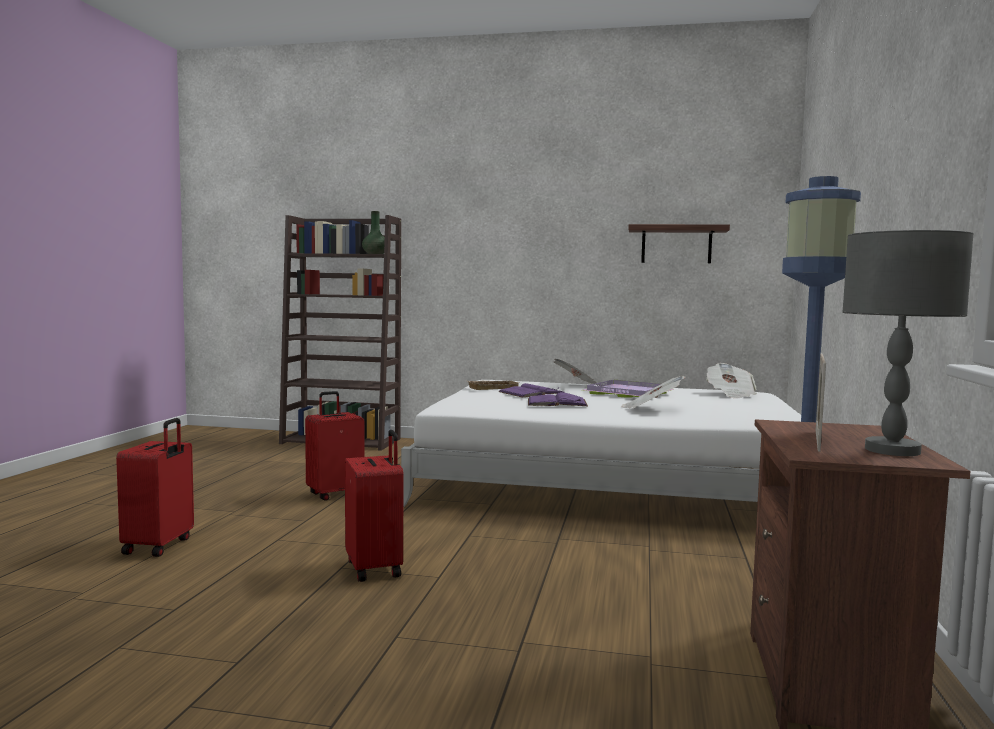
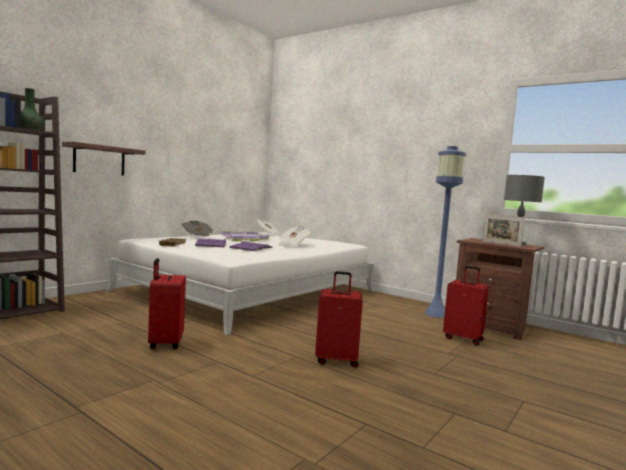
camera: 65 degrees left, 0 degrees up
red suitcase [116,418,194,557] -> red suitcase moved to [443,266,489,346]
shelf [628,224,730,263] -> shelf moved to [62,142,145,176]

